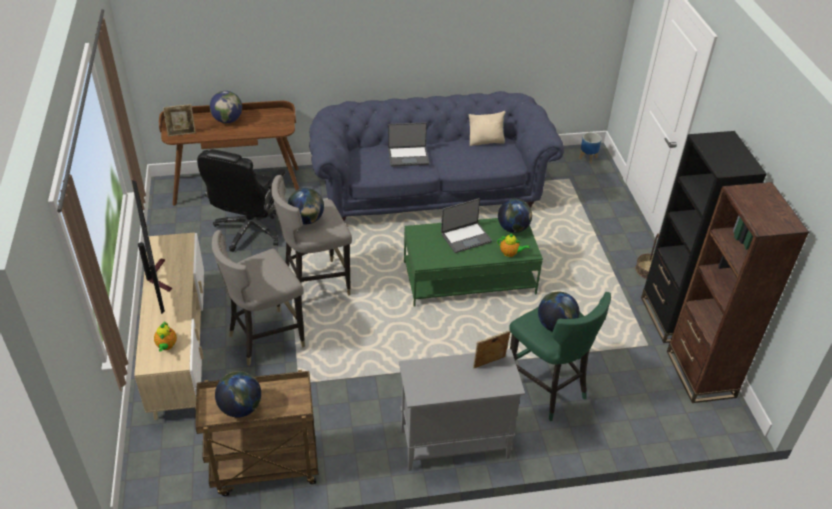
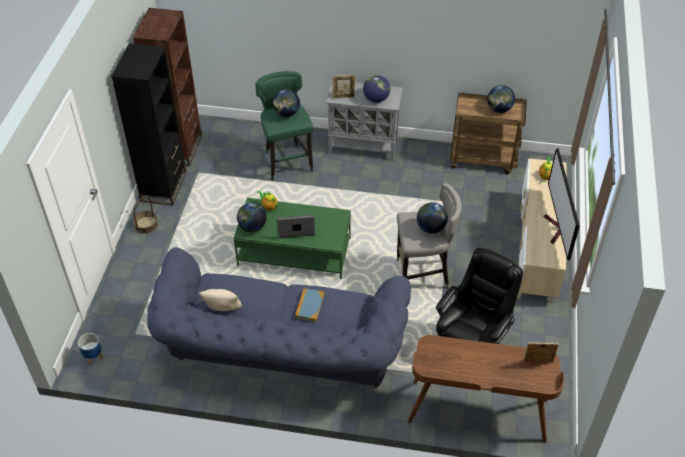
camera: 160 degrees left, 5 degrees up
globe [210,91,242,123] -> globe moved to [363,75,391,103]
grey stool [212,230,305,366] -> none
laptop [388,122,429,167] -> book [295,288,324,322]

